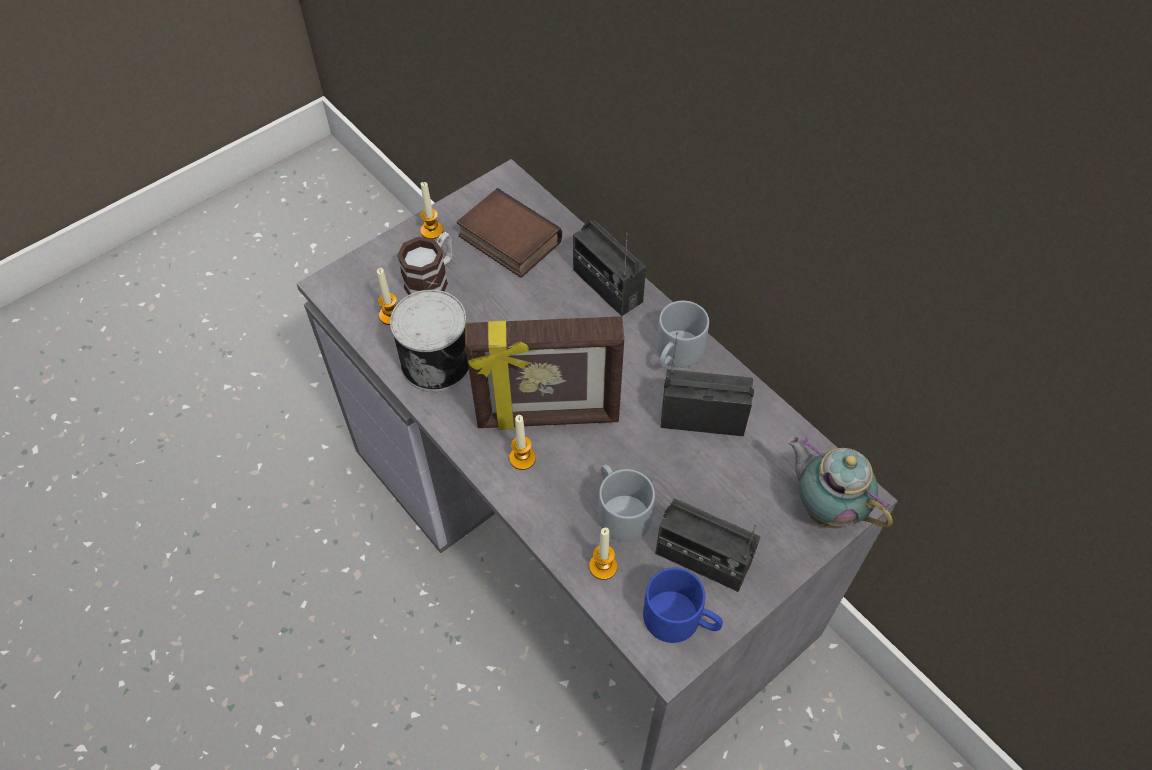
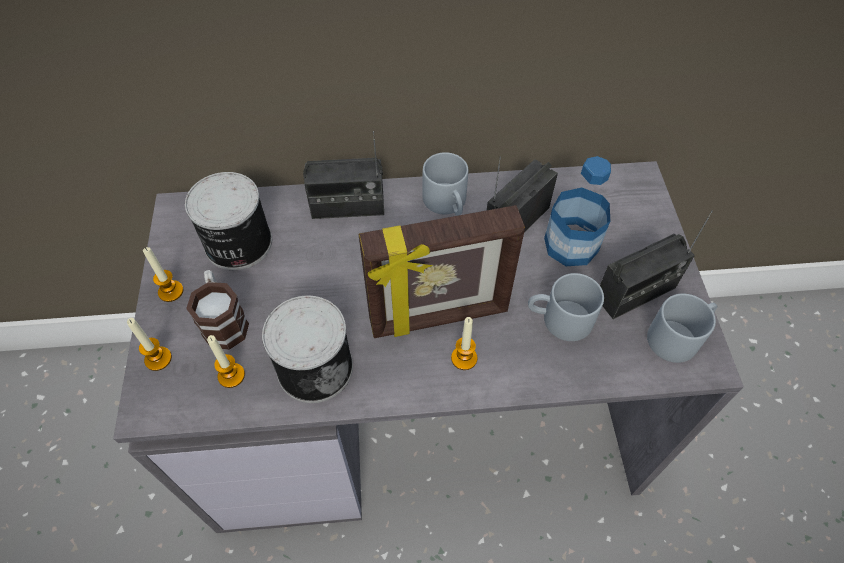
camera: 55 degrees left, 0 degrees up
book [457,188,562,278] -> can [185,172,272,270]
picture frame [465,316,624,430] -> picture frame turned 45 degrees clockwise [359,205,525,338]
candle [589,528,618,580] -> candle moved to [127,318,172,371]
blue mug [643,567,723,643] -> grey mug [647,294,717,363]
teapot [787,436,893,528] -> none
none -> bottle [544,156,611,266]

